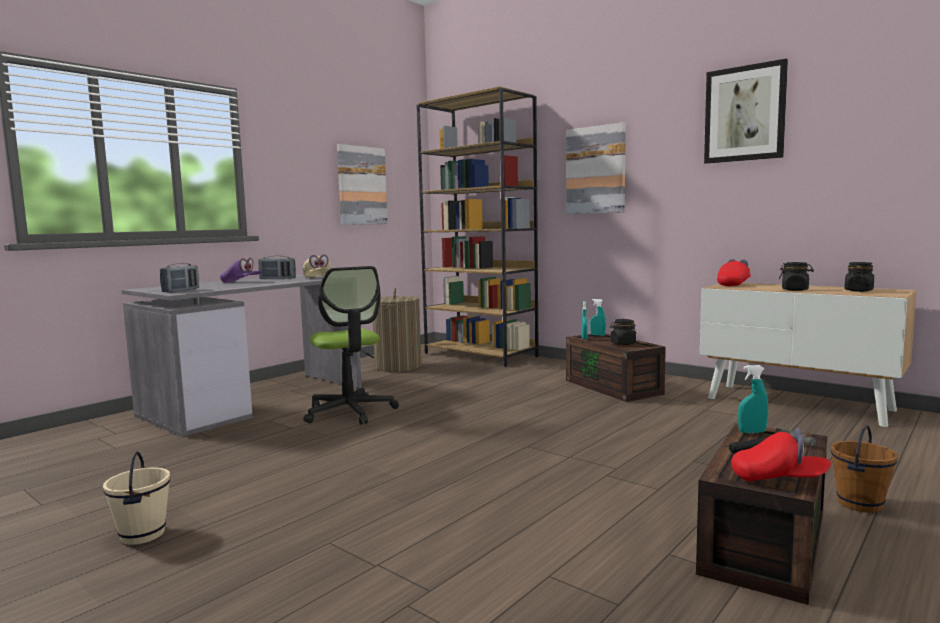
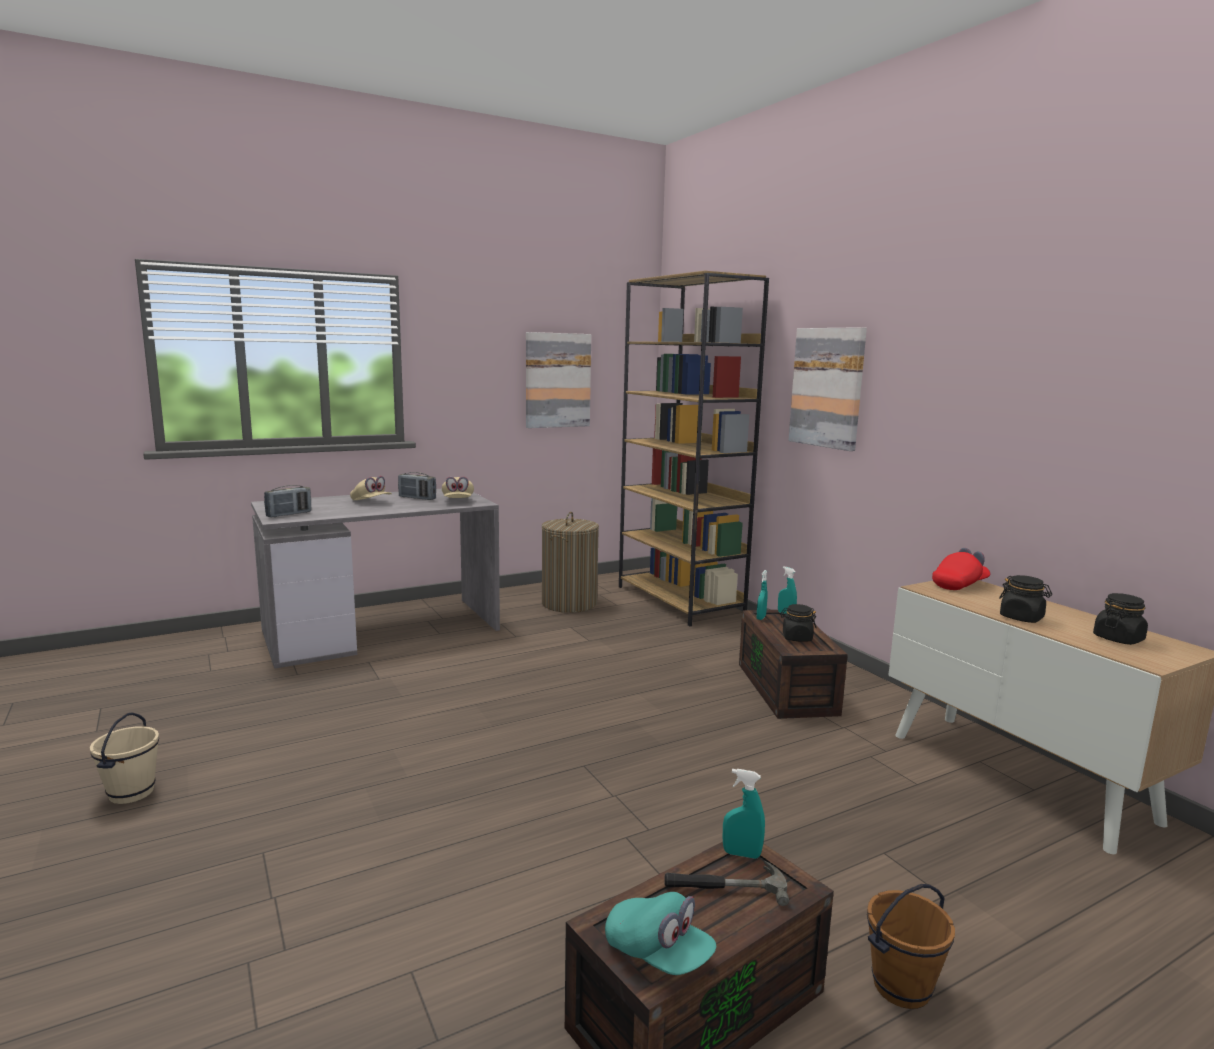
camera: 20 degrees right, 5 degrees up
purple cap [220,258,262,283] -> beige cap [350,476,392,500]
office chair [303,266,399,424] -> none
picture [704,59,788,164] -> none
red cap [731,428,831,481] -> turquoise cap [605,892,716,975]

